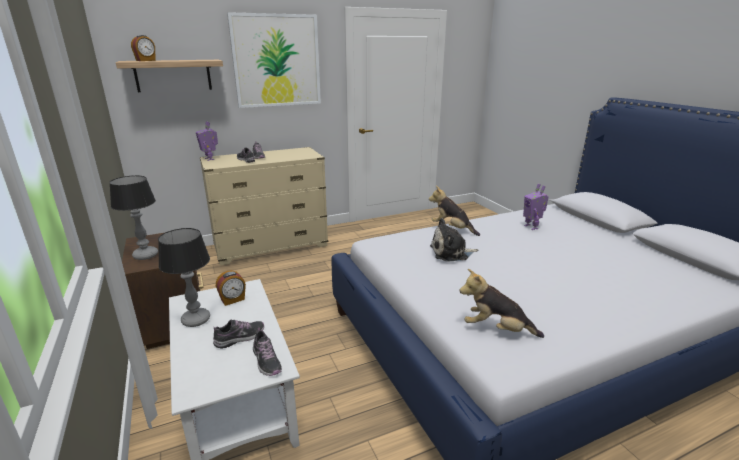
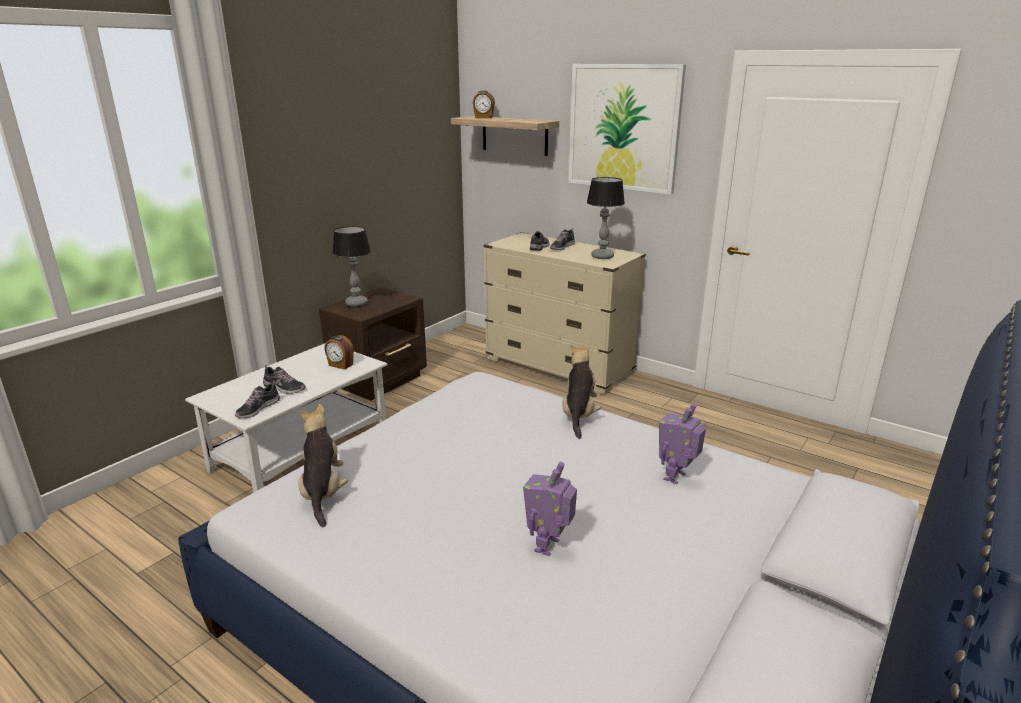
camera: 60 degrees right, 0 degrees up
table lamp [158,228,210,327] -> table lamp moved to [587,177,625,259]
toy robot [196,122,218,161] -> toy robot moved to [523,462,577,556]
plush toy [430,218,479,261] -> none

